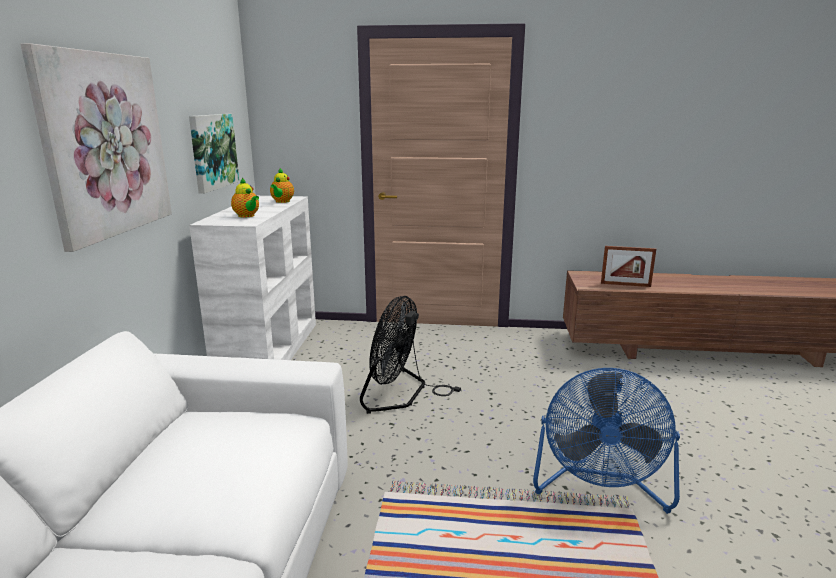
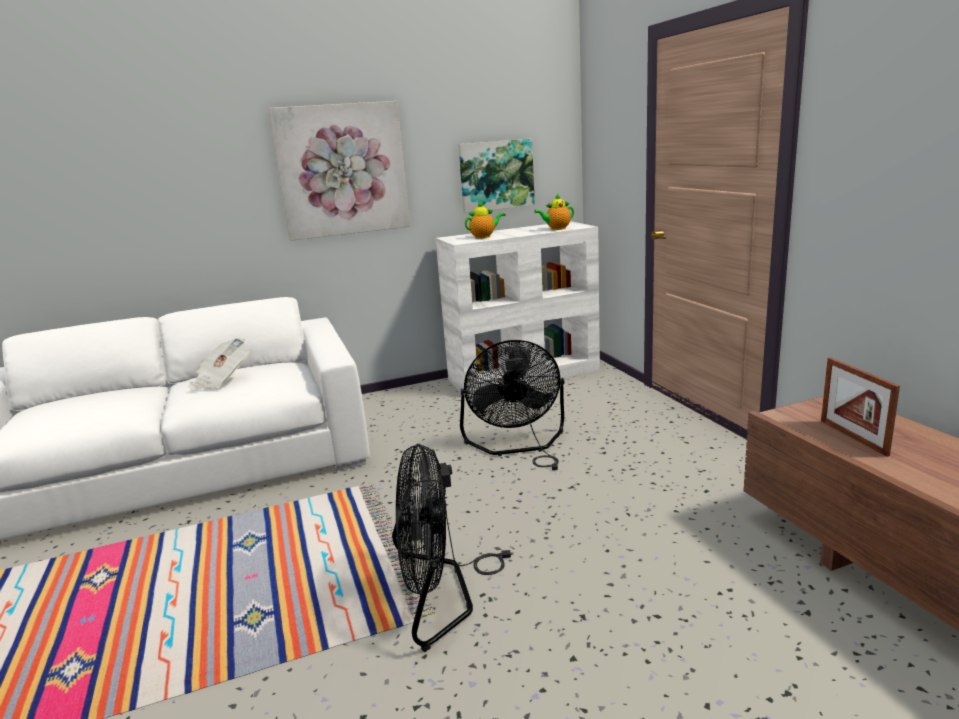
camera: 65 degrees right, 0 degrees up
teapot [231,178,259,217] -> teapot turned 135 degrees counterclockwise [465,201,506,239]
blue fan [533,368,680,514] -> black fan [392,444,514,652]
none -> newspaper [190,338,250,390]

